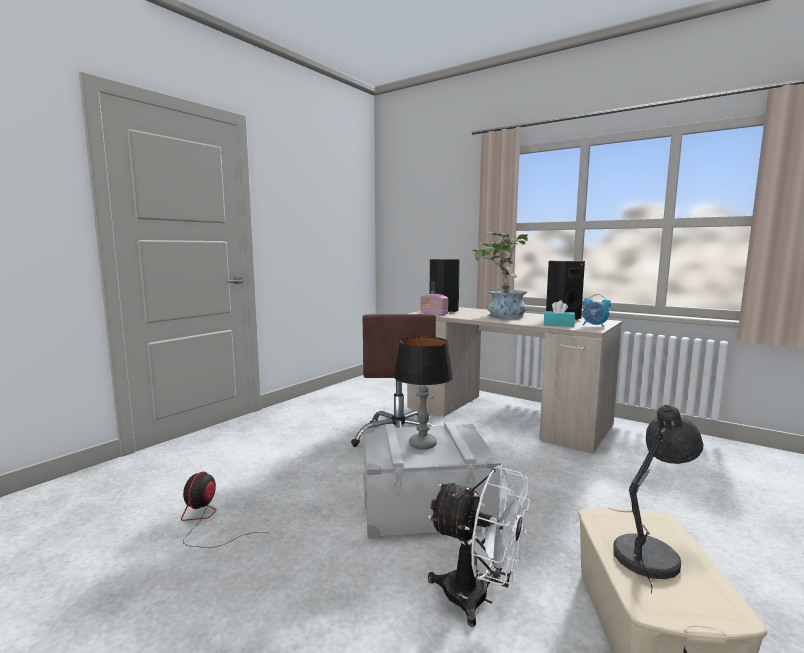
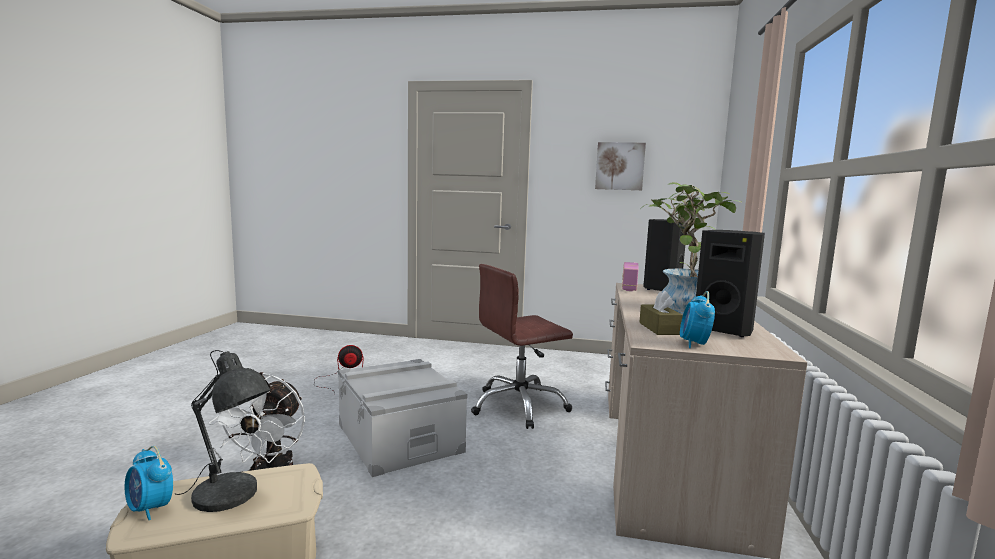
camera: 65 degrees right, 0 degrees up
table lamp [394,337,453,450] -> none
turquoise tissue box [544,300,575,327] -> brown tissue box [639,291,683,335]
none -> alarm clock [125,446,173,520]
none -> picture [595,142,646,190]

